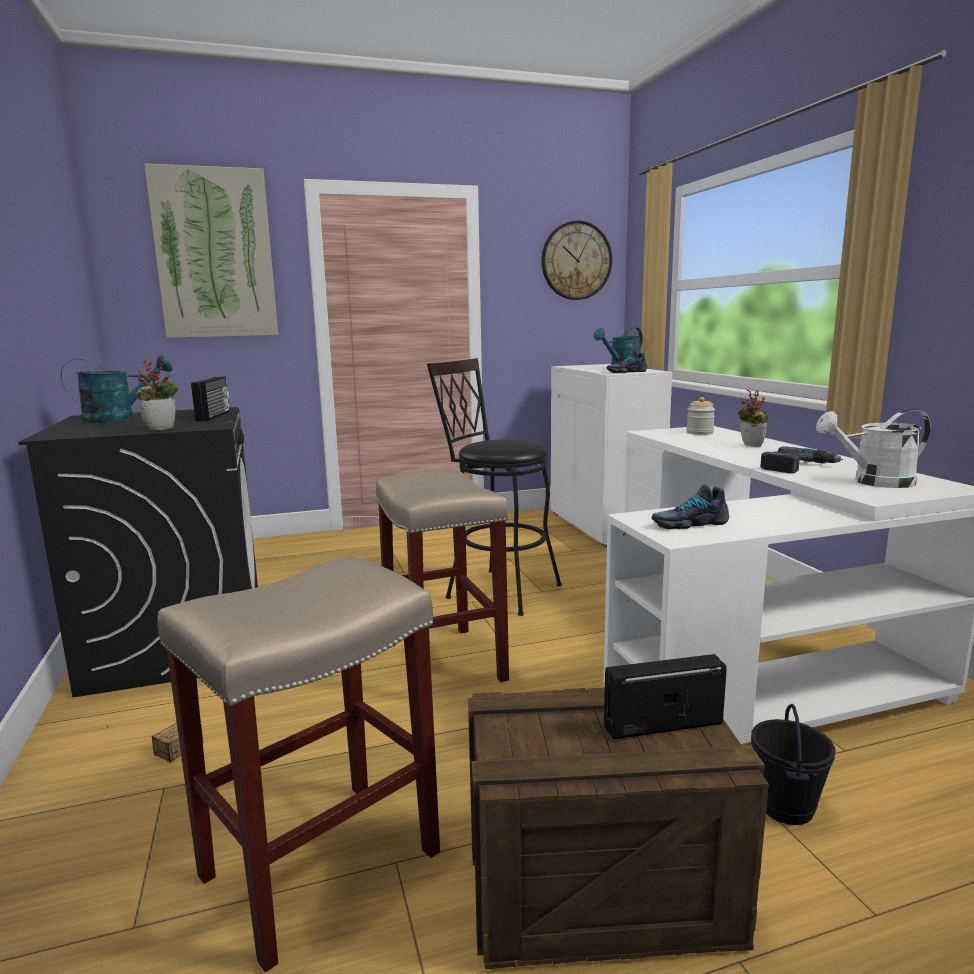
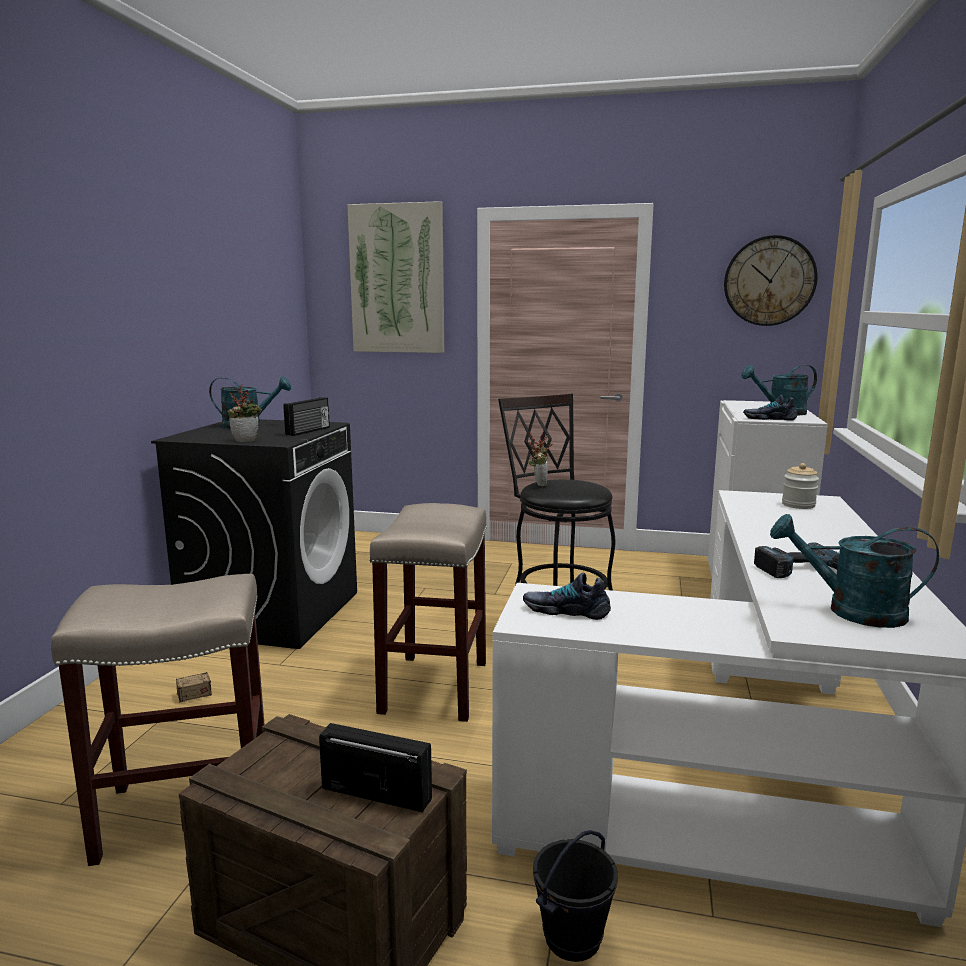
camera: 30 degrees right, 0 degrees up
potted plant [737,390,769,447] -> potted plant moved to [525,431,553,487]
white watering can [816,409,931,488] -> turquoise watering can [770,514,939,628]

